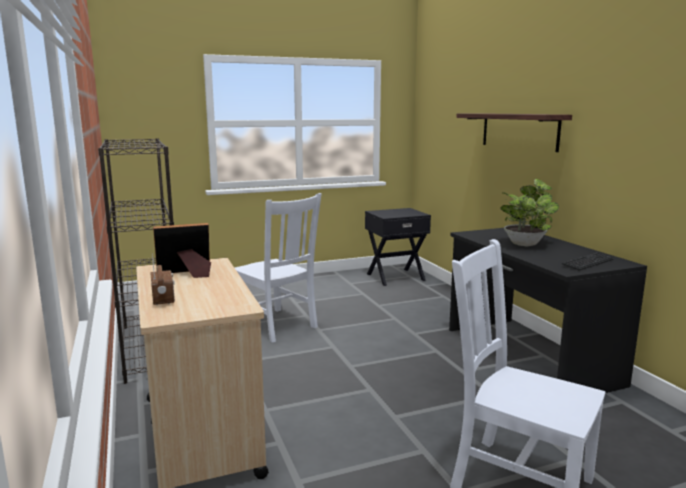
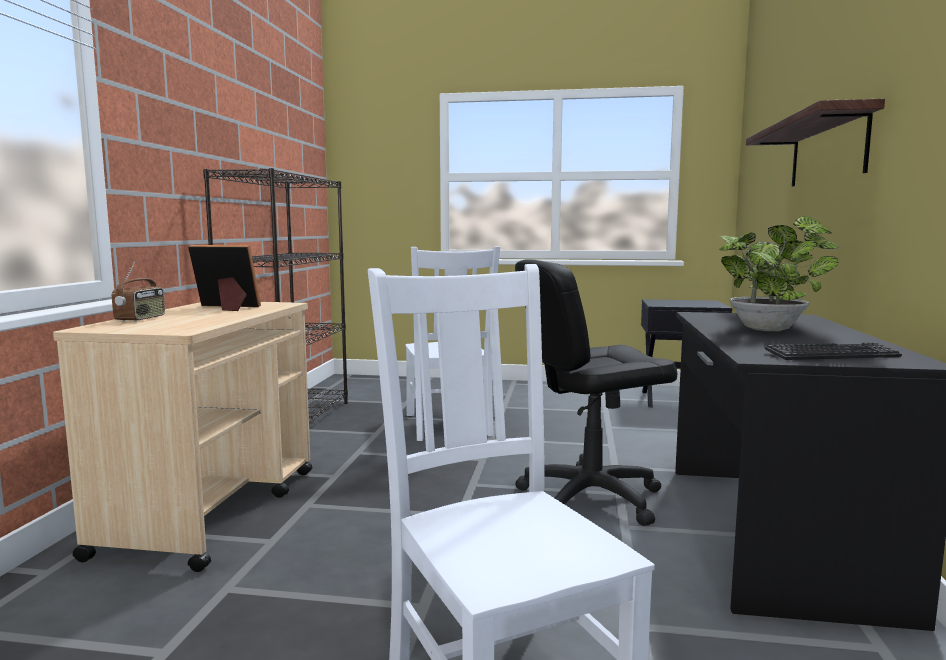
camera: 30 degrees right, 5 degrees down
none -> black office chair [515,259,677,526]

